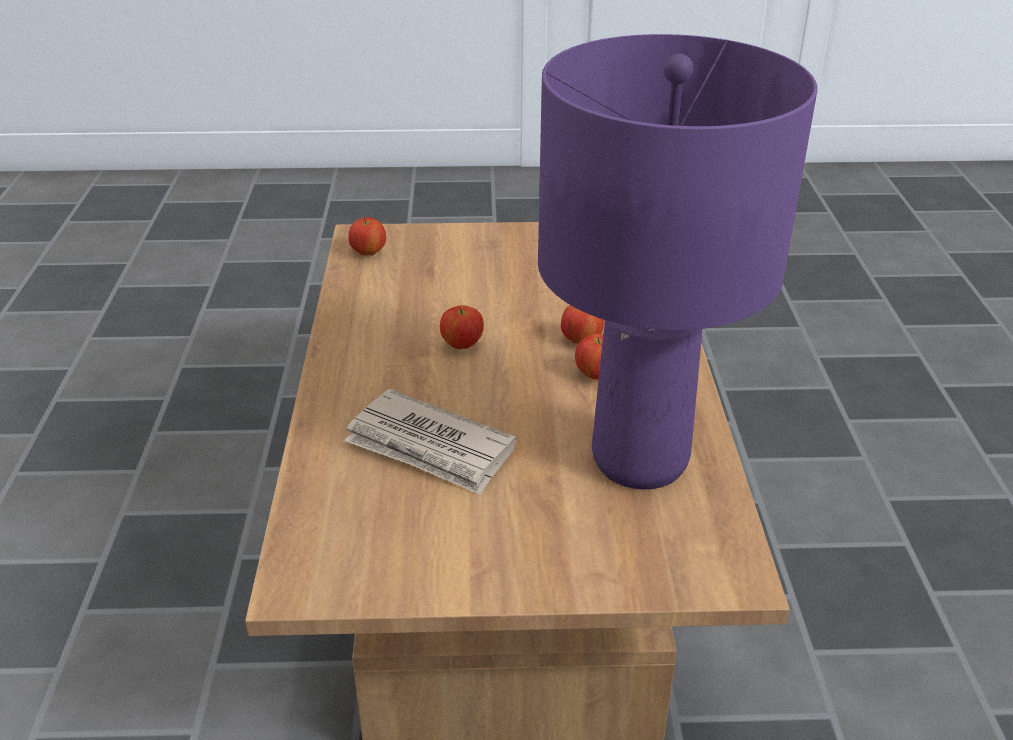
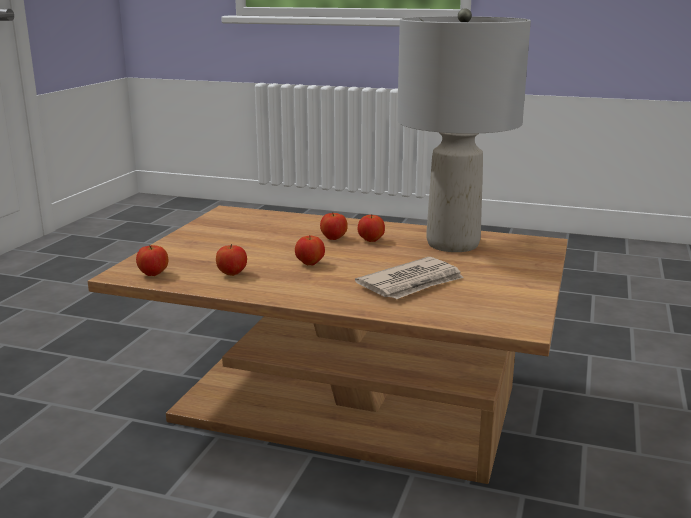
camera: 70 degrees left, 15 degrees down
purple table lamp [538,34,817,489] -> grey table lamp [397,8,531,252]
none -> apple [216,244,247,276]

